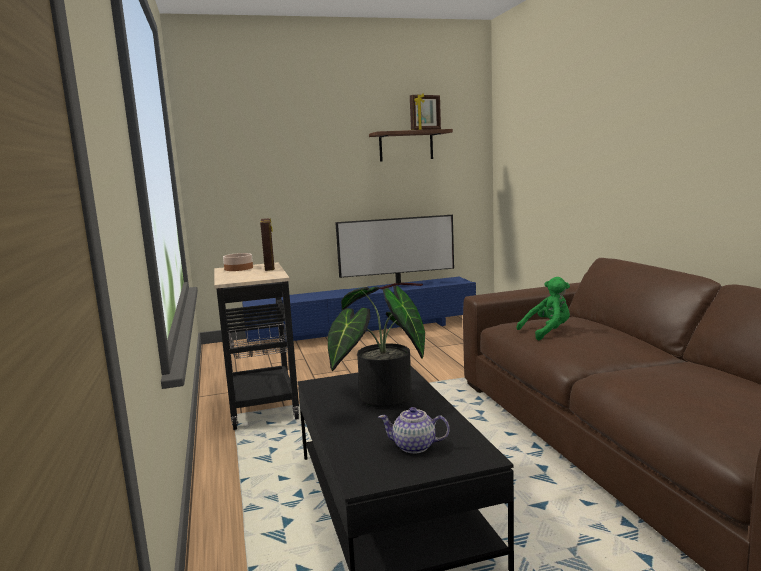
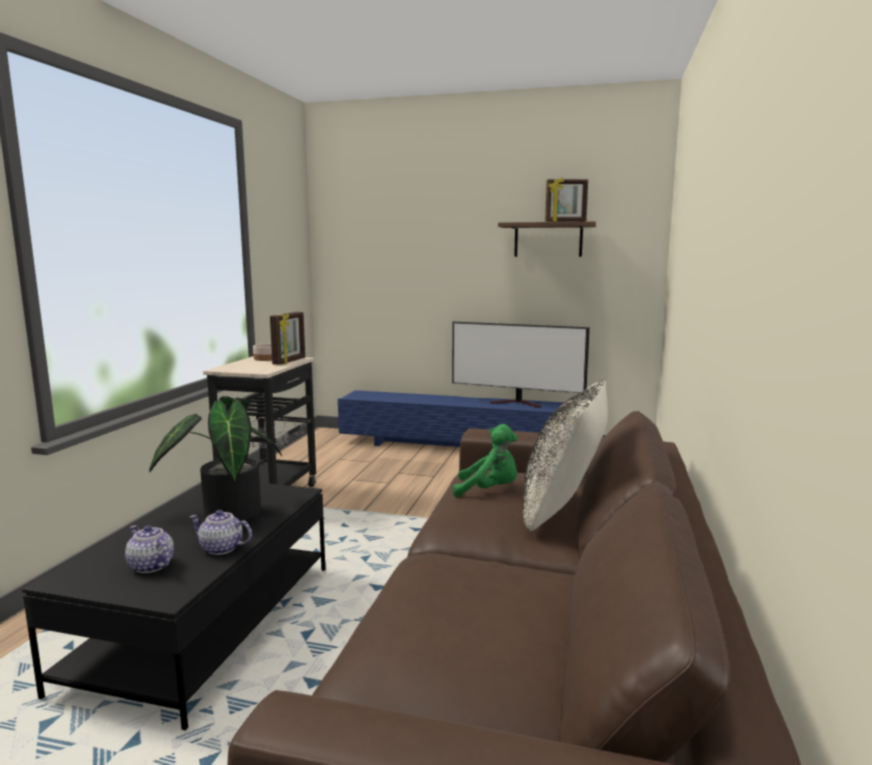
camera: 30 degrees right, 0 degrees up
none -> teapot [190,510,252,555]
none -> beige pillow [523,380,608,531]

